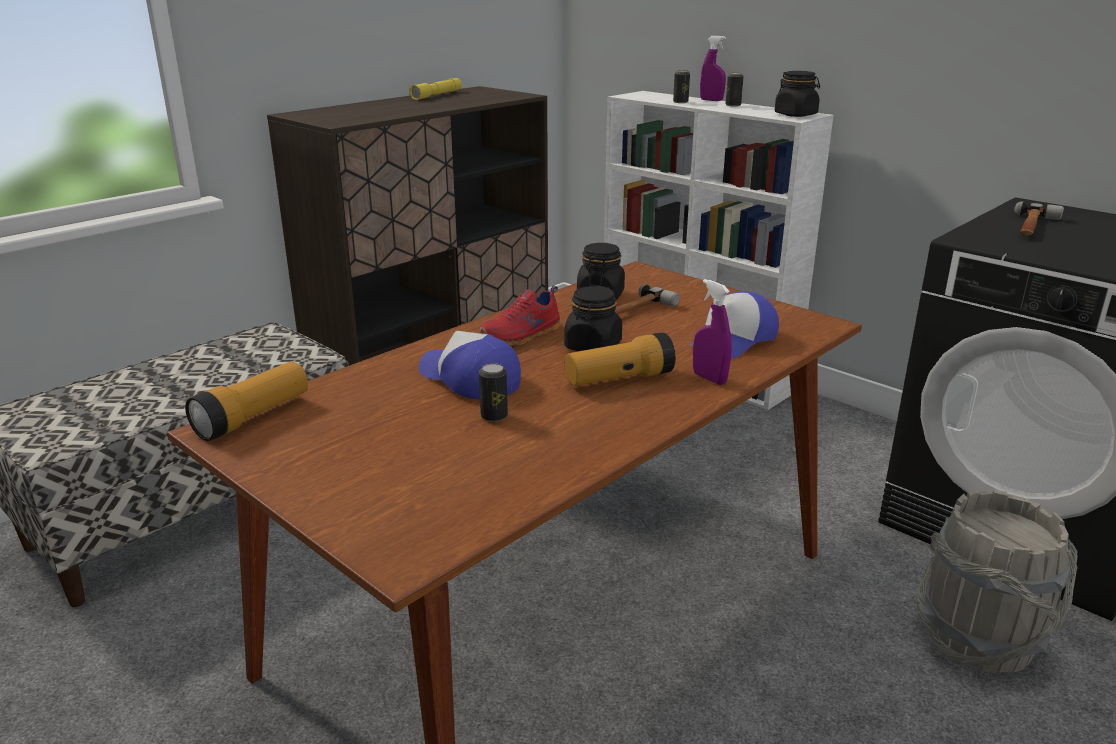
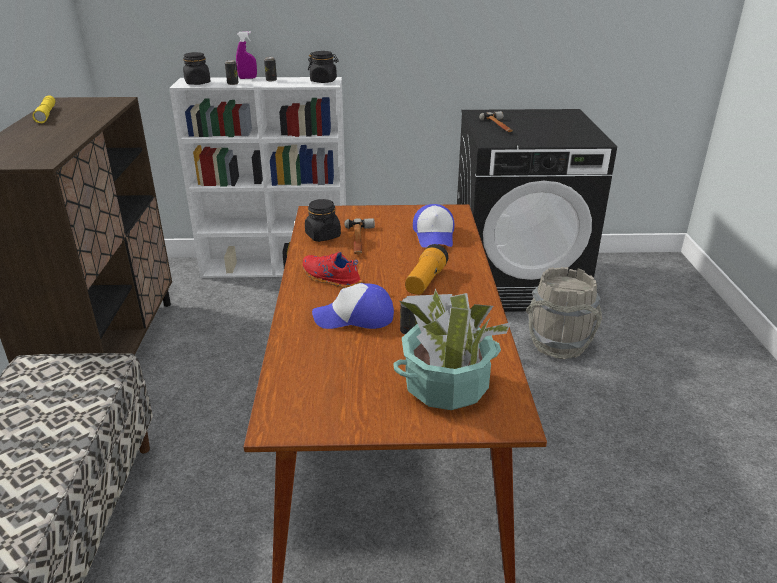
camera: 45 degrees left, 5 degrees up
flashlight [185,362,308,441] -> none
red shoe [479,285,561,345] -> red shoe turned 120 degrees clockwise [303,252,362,288]
black jar [564,286,622,351] -> black jar moved to [183,52,211,85]
purple spray bottle [693,279,732,385] -> none
none -> potted plant [393,288,511,410]

